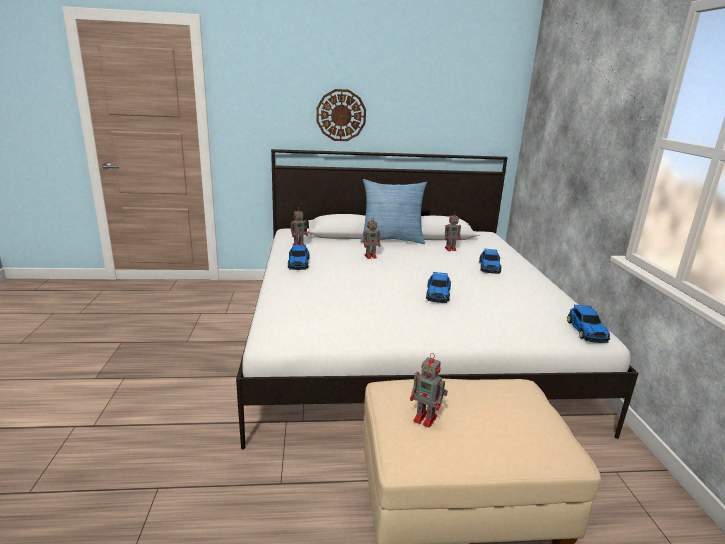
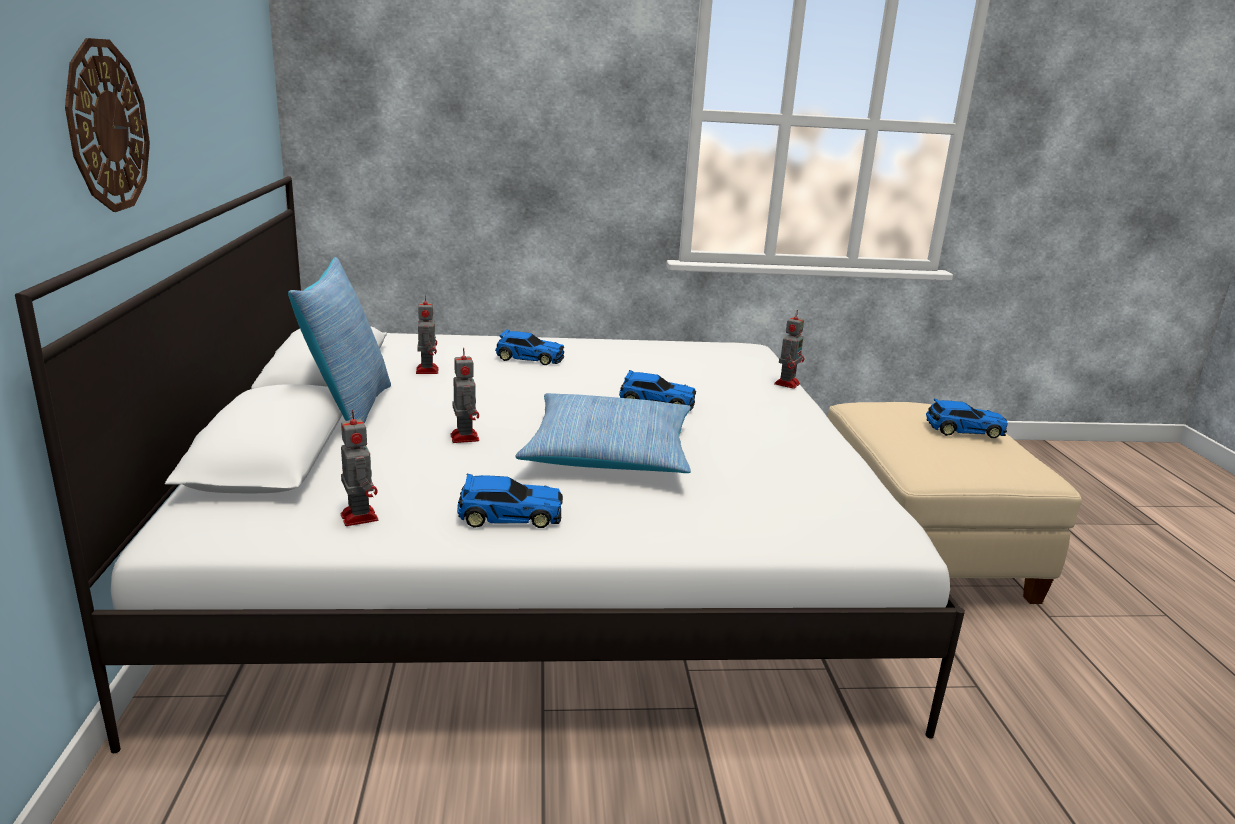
camera: 90 degrees left, 0 degrees up
toy robot [410,353,448,428] -> toy robot moved to [774,310,805,389]
toy car [567,305,610,343] -> toy car moved to [926,399,1008,438]
none -> pillow [516,393,691,473]

